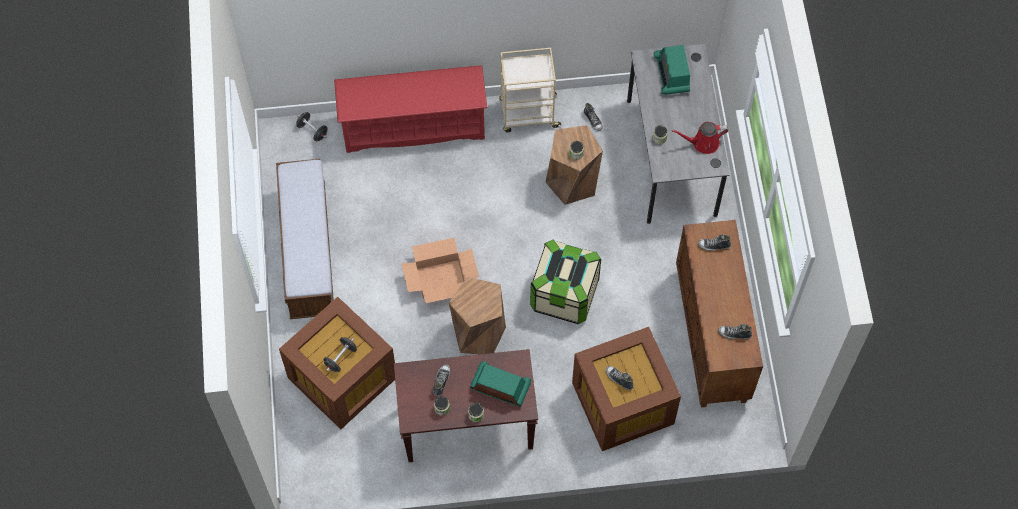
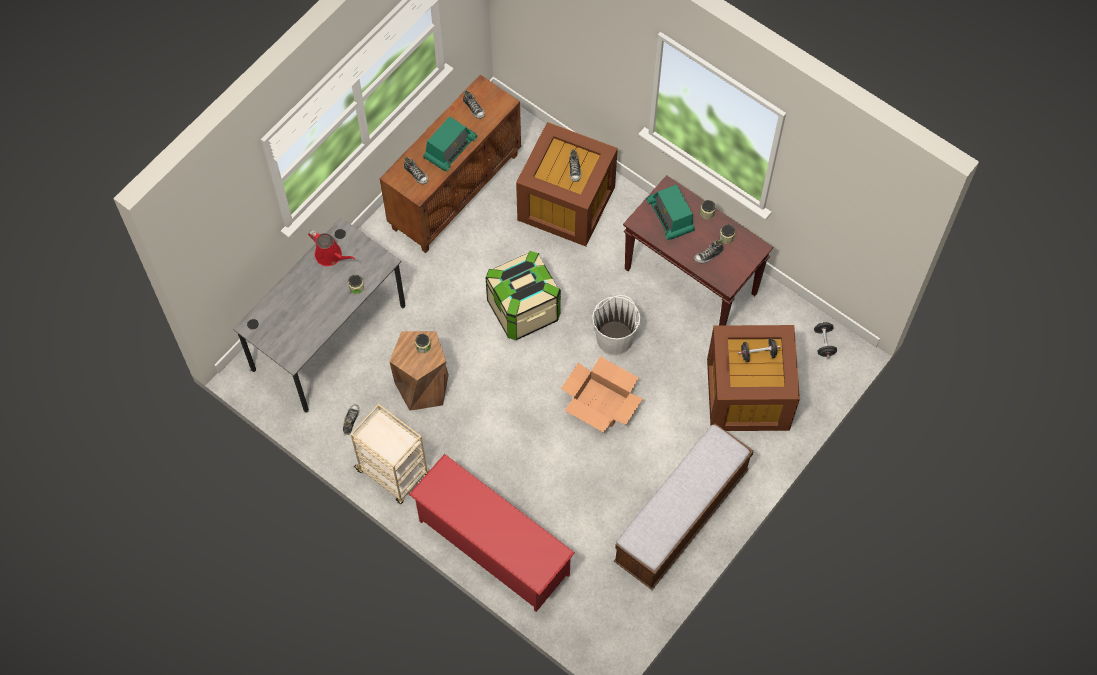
camera: 135 degrees left, 0 degrees up
black dumbbell [296,112,327,141] -> black dumbbell moved to [814,321,837,359]
brown stool [449,277,506,354] -> white bucket [592,295,640,355]
radio [654,45,690,95] -> radio moved to [423,116,477,172]

